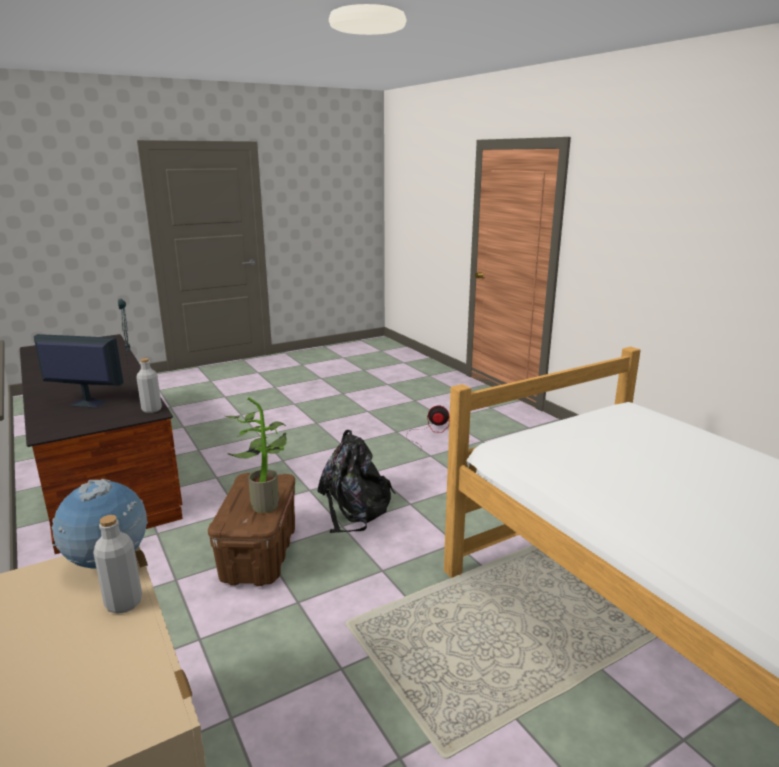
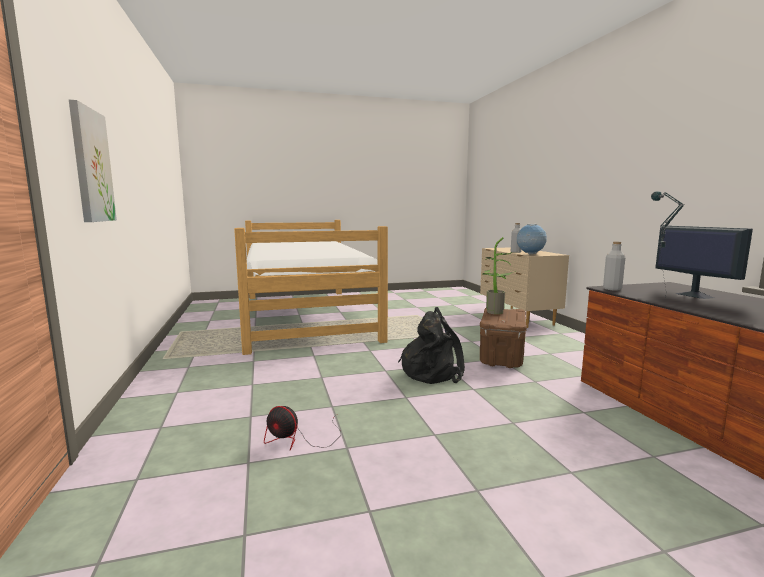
camera: 165 degrees left, 10 degrees down
monitor [34,334,123,407] -> monitor turned 135 degrees counterclockwise [655,225,753,299]
none -> picture [69,100,117,222]

